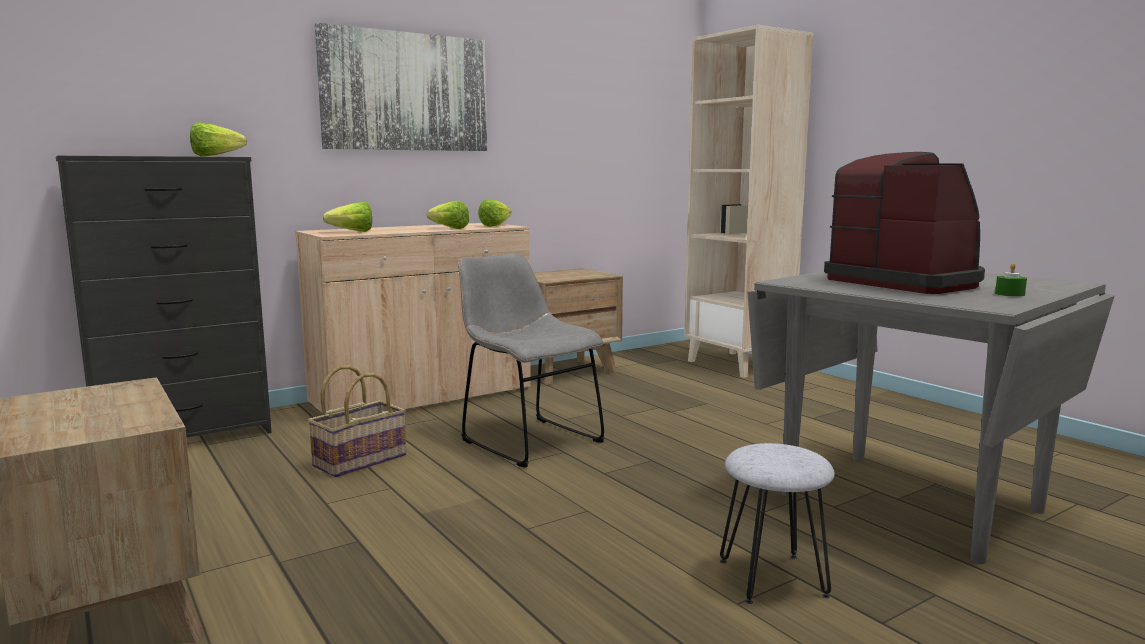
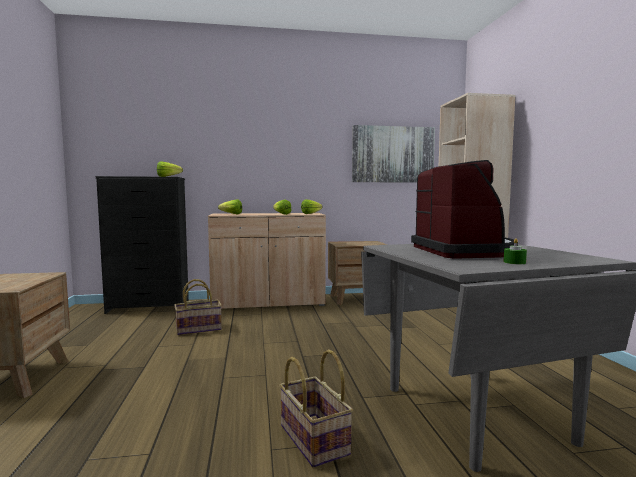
camera: 25 degrees right, 5 degrees down
picture [315,23,487,151] -> picture moved to [352,125,435,183]
grey chair [458,253,605,468] -> none
grey stool [720,443,835,604] -> basket [279,350,353,468]

